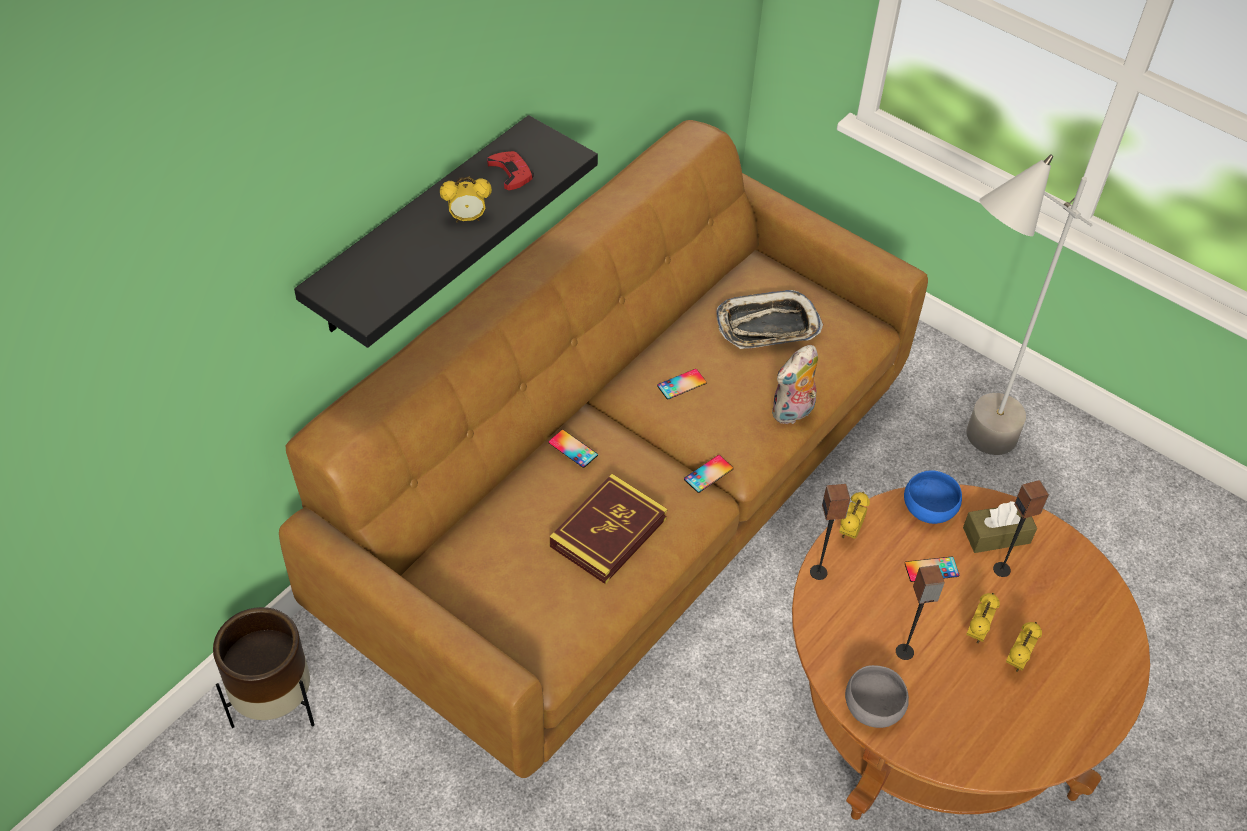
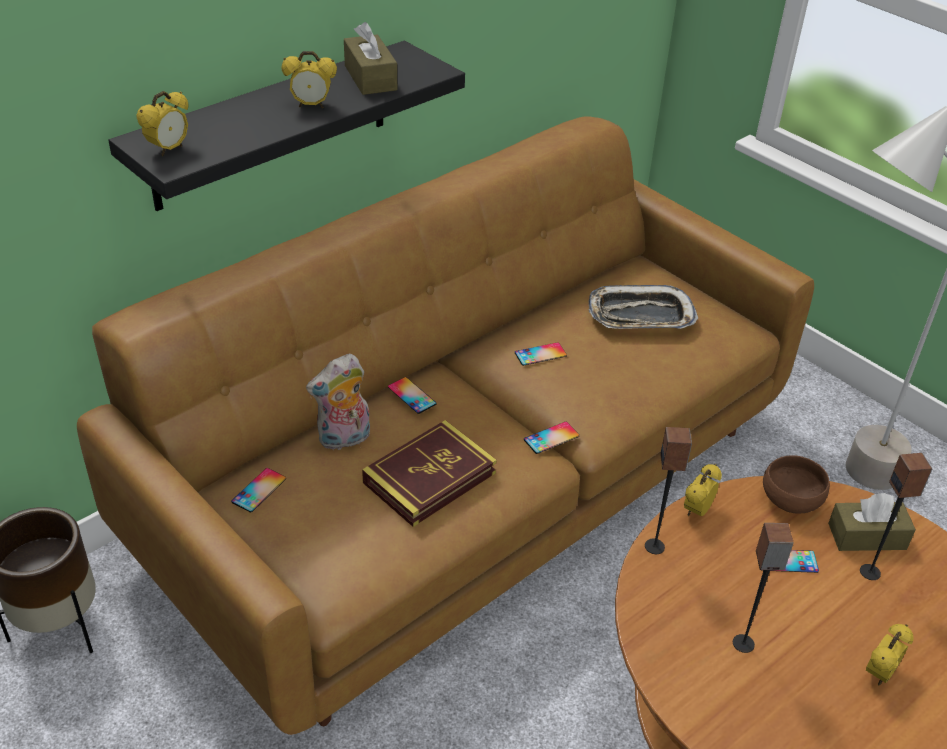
camera: 10 degrees right, 10 degrees down
red game controller [487,151,534,190] -> brown tissue box [344,22,397,95]
plush toy [772,345,818,424] -> plush toy moved to [306,354,370,450]
grey bowl [845,665,909,728] -> none
blue bowl [904,470,962,524] -> brown bowl [763,455,830,513]
alarm clock [966,593,1000,644] -> alarm clock moved to [136,91,188,156]
none -> phone [231,468,286,512]

